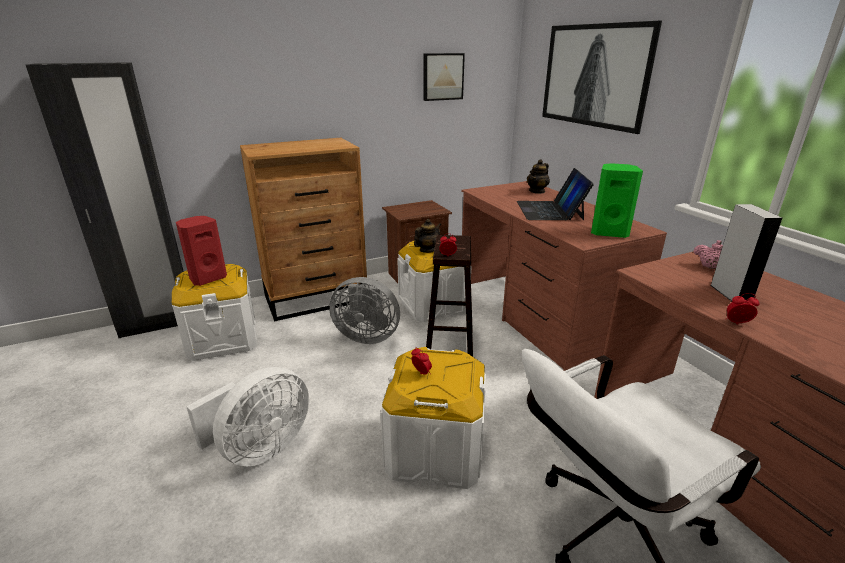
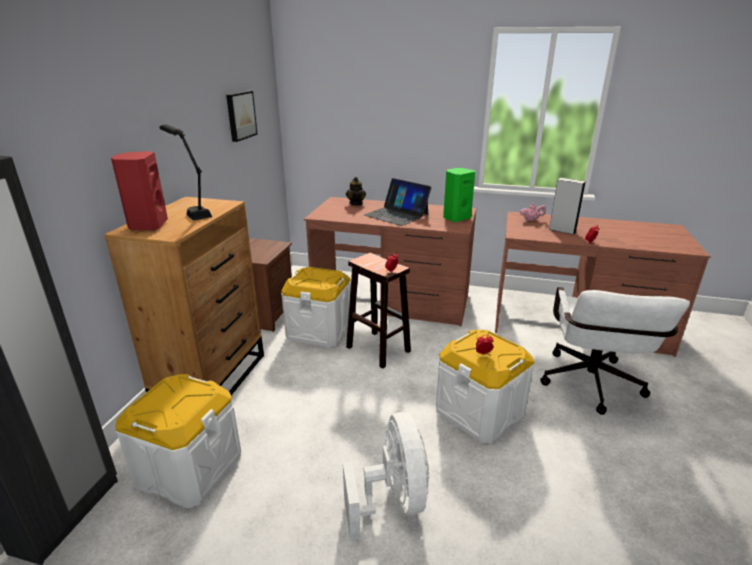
camera: 50 degrees left, 0 degrees up
red speaker [176,216,227,286] -> red speaker moved to [111,151,168,231]
grey fan [329,277,400,344] -> none
teapot [414,219,441,253] -> none
picture [542,21,662,134] -> none
none -> black table lamp [159,124,212,221]

